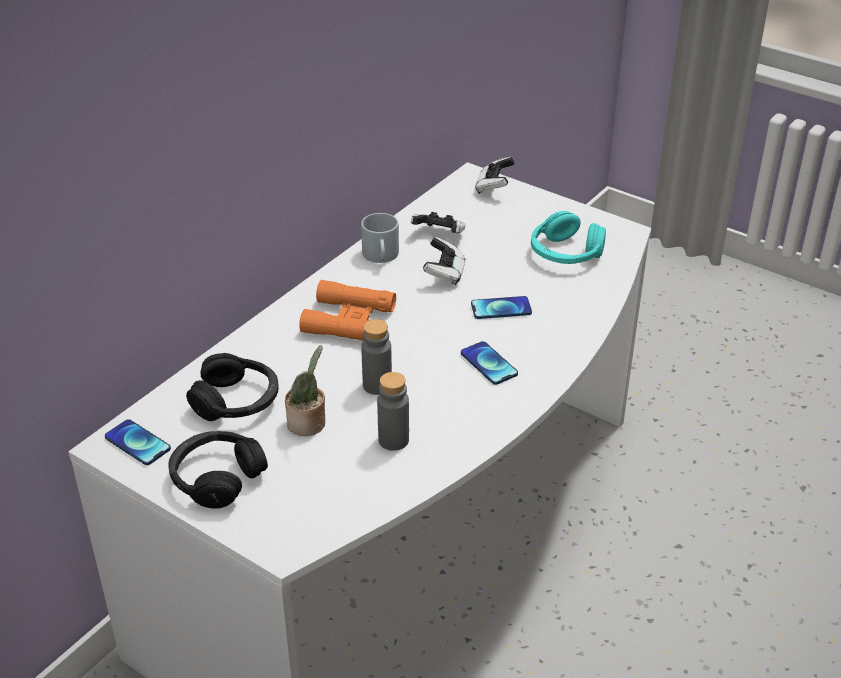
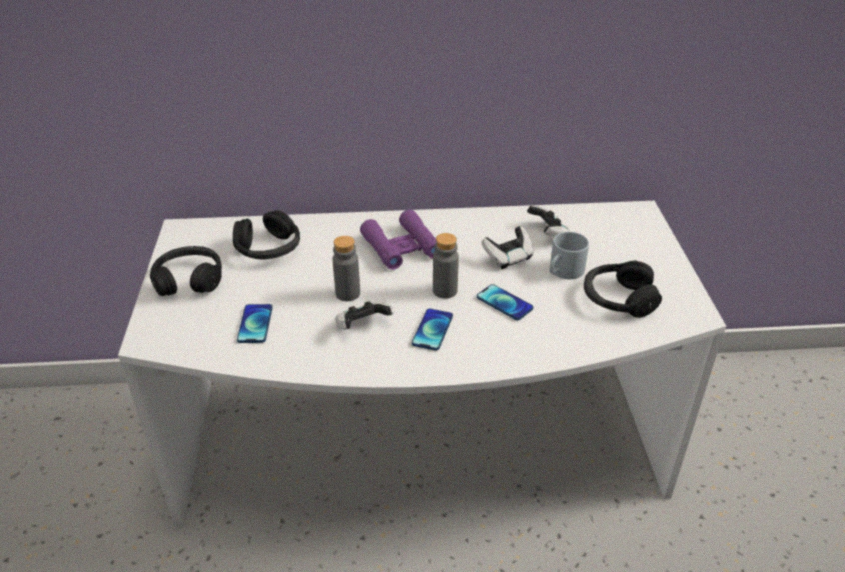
camera: 50 degrees right, 0 degrees up
phone [105,419,171,465] -> phone moved to [237,304,272,343]
potted plant [285,345,325,436] -> none
orange binoculars [299,280,396,341] -> purple binoculars [360,209,436,270]
grey mug [361,213,399,263] -> grey mug moved to [549,232,589,279]
grey bottle [377,372,409,451] -> grey bottle moved to [433,233,459,299]
game controller [475,157,515,194] -> game controller moved to [335,301,393,330]
turquoise headphones [531,211,606,264] -> black headphones [584,261,662,318]

